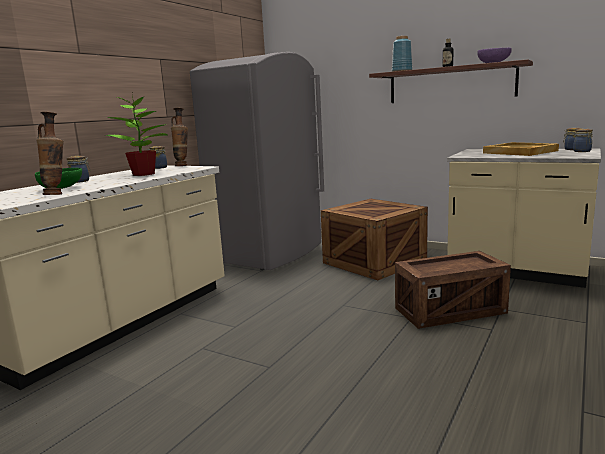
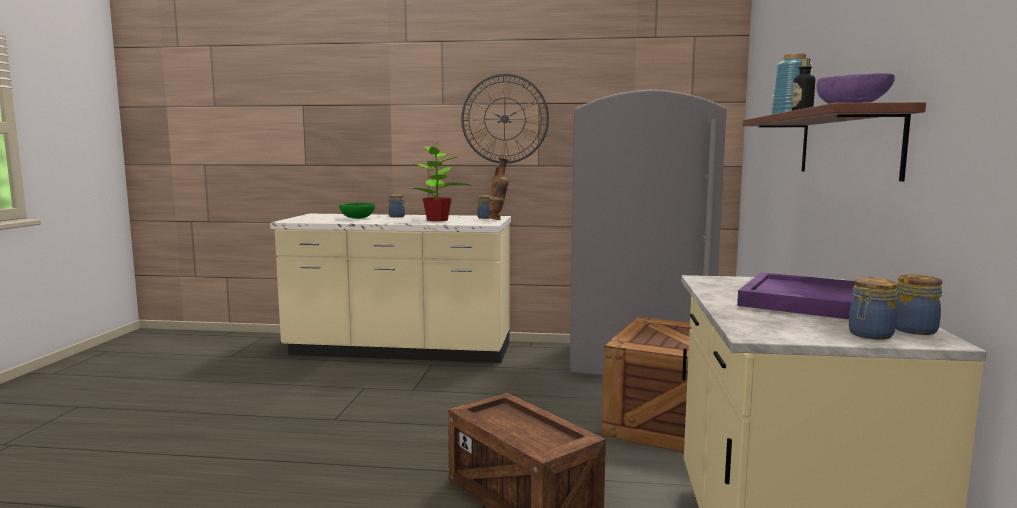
camera: 65 degrees right, 5 degrees down
vase [36,112,64,195] -> none
beige tray [483,142,559,156] -> purple tray [737,272,855,319]
none -> wall clock [461,74,549,164]

